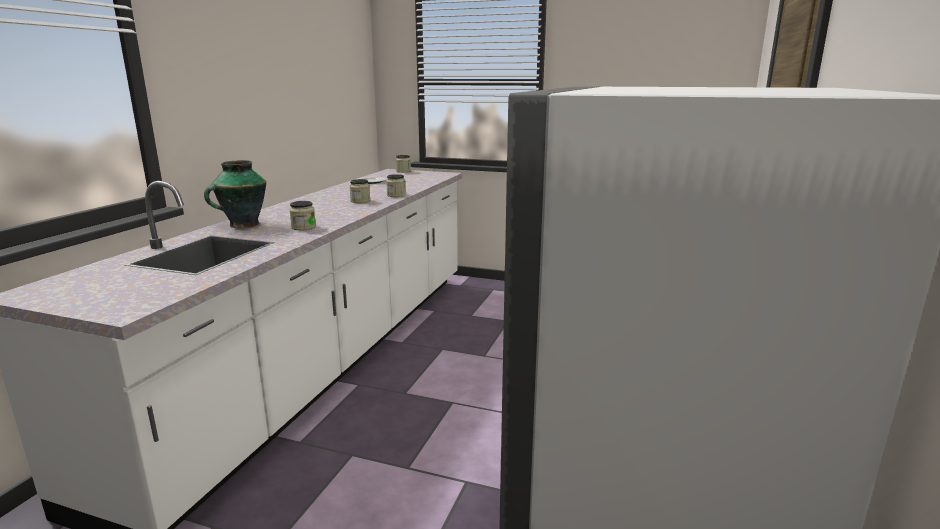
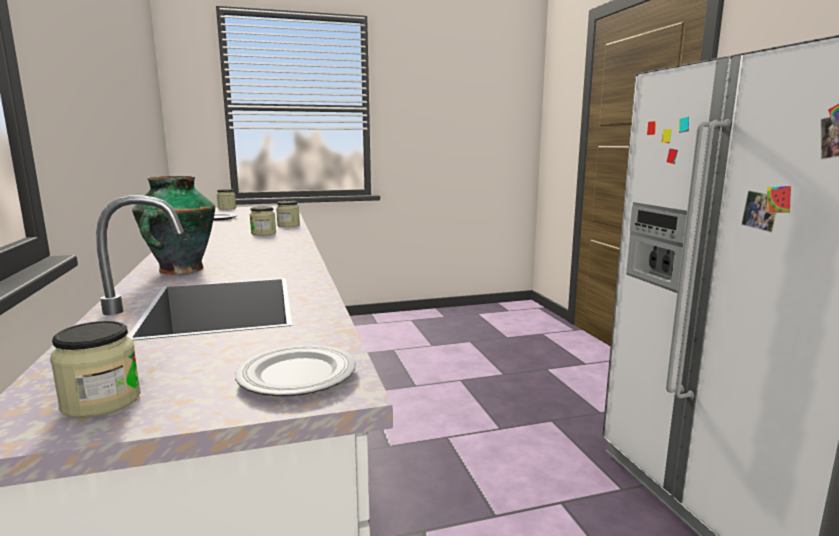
camera: 35 degrees left, 5 degrees down
jar [289,201,316,231] -> jar moved to [50,321,141,418]
none -> plate [235,345,356,396]

